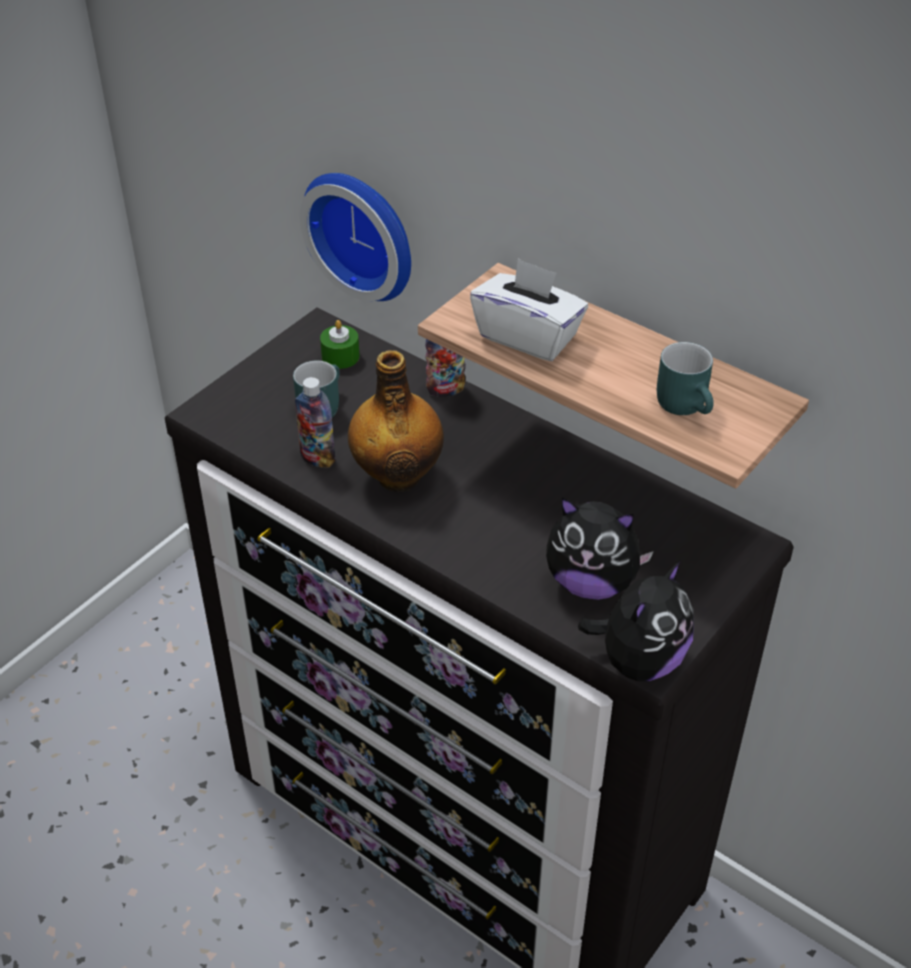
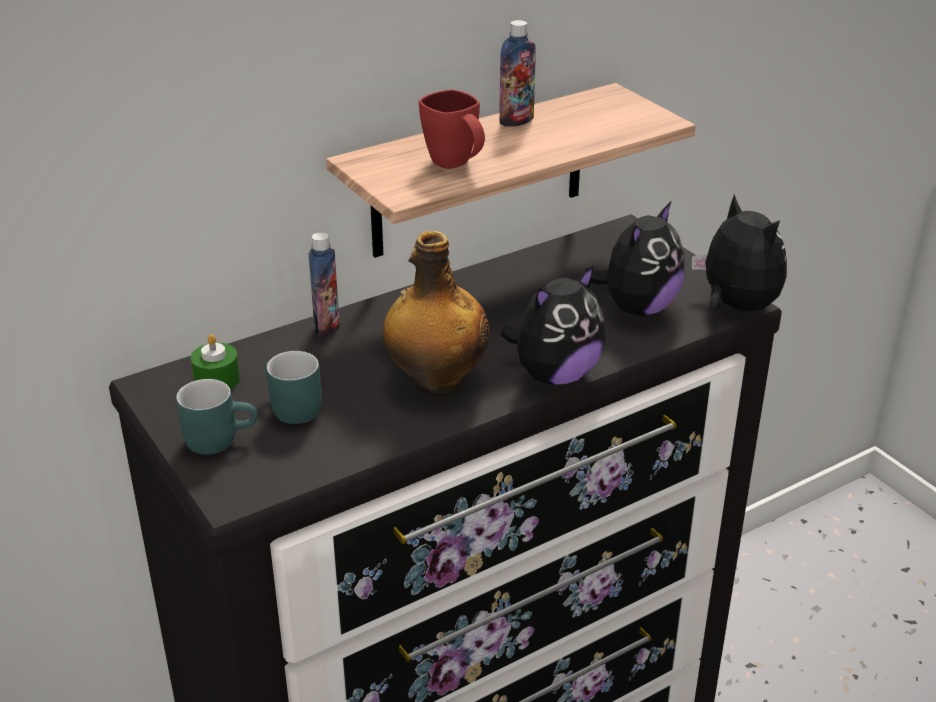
camera: 70 degrees left, 10 degrees down
bottle [295,377,335,468] -> bottle moved to [499,20,536,127]
wall clock [300,173,411,301] -> none
white tissue box [470,258,588,361] -> red mug [419,89,485,169]
turquoise mug [657,342,714,415] -> turquoise mug moved to [176,379,257,455]
none -> plush toy [501,265,606,385]

